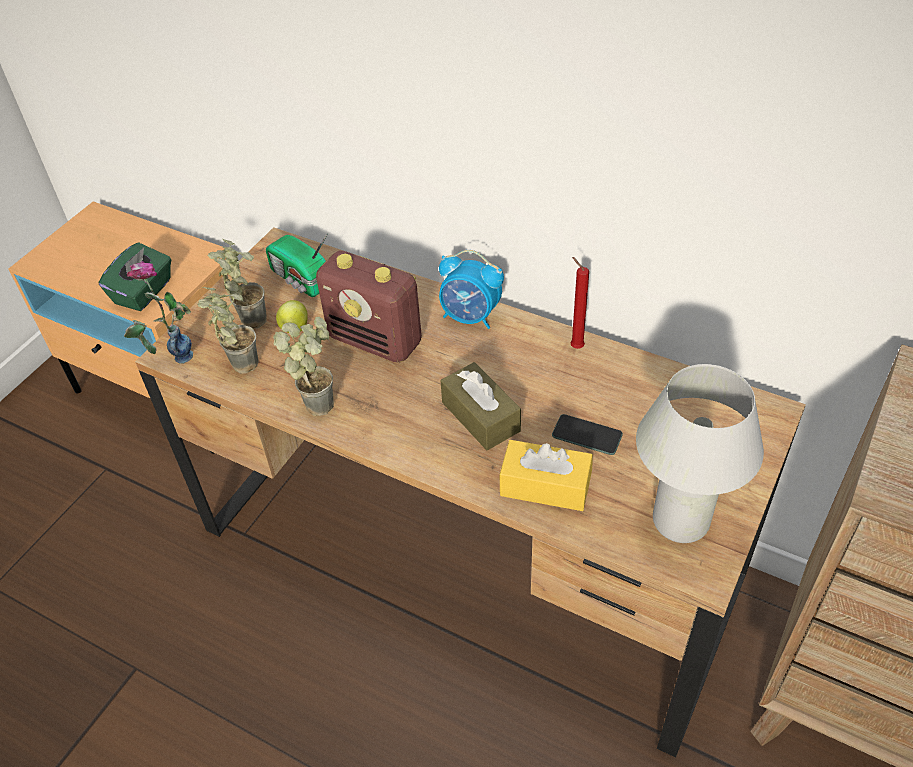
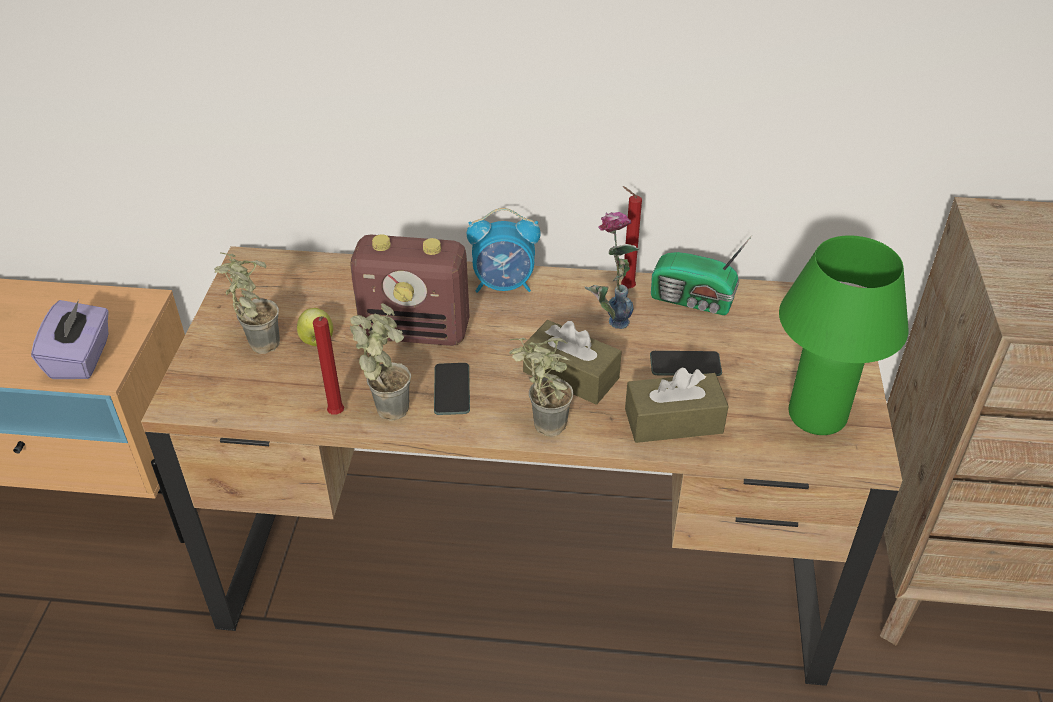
camera: 25 degrees left, 5 degrees down
green tissue box [99,242,171,311] -> purple tissue box [31,300,109,379]
vase [124,261,193,364] -> vase moved to [585,212,639,329]
potted plant [197,287,259,374] -> potted plant moved to [509,337,573,437]
radio [266,234,327,297] -> radio moved to [651,235,753,315]
yellow tissue box [500,440,593,511] -> brown tissue box [625,367,729,443]
white table lamp [636,364,764,543] -> green table lamp [779,235,909,435]
none -> red candle [313,316,344,415]
none -> phone [434,363,470,415]

